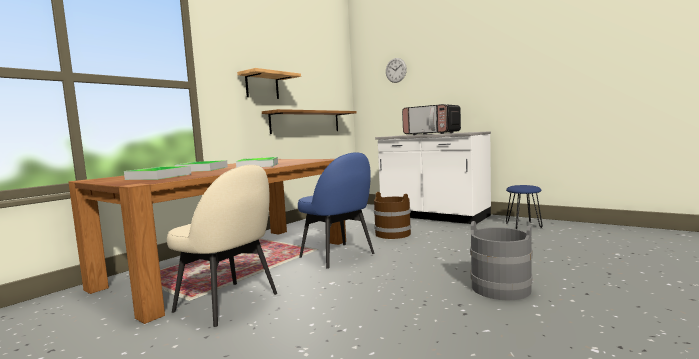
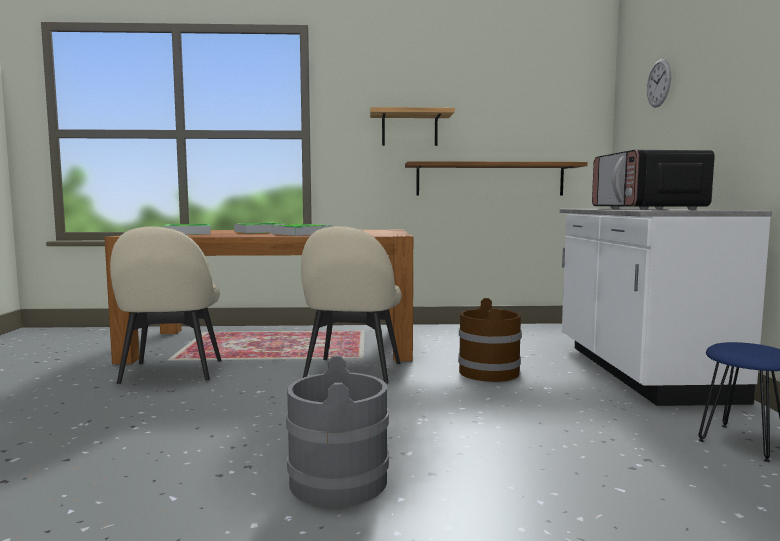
camera: 50 degrees right, 0 degrees up
blue chair [298,152,374,269] -> beige chair [301,226,401,384]

